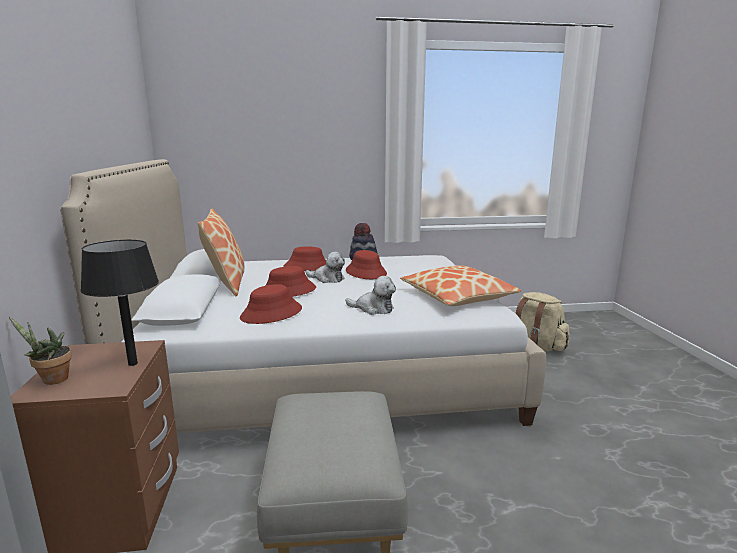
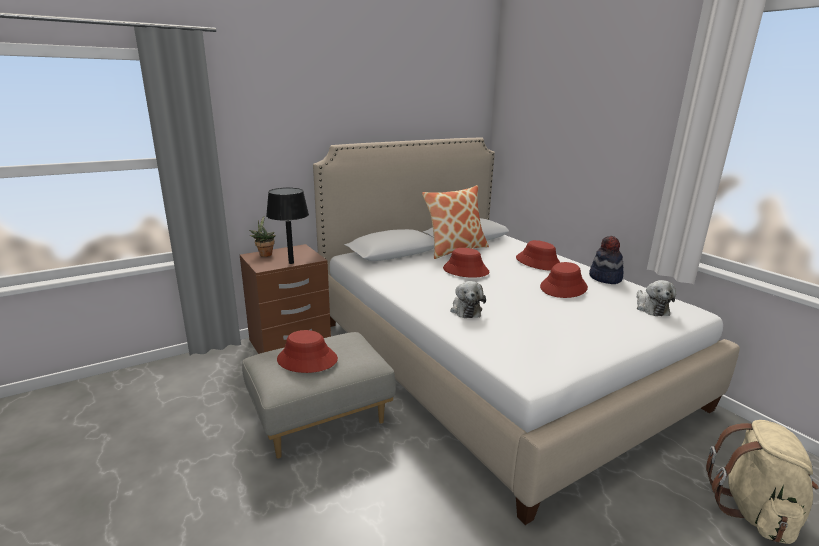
camera: 65 degrees right, 5 degrees up
red hat [240,284,302,324] -> red hat moved to [277,330,338,373]
plush toy [306,252,345,283] -> plush toy moved to [637,280,676,316]
pillow [400,266,521,306] -> none

